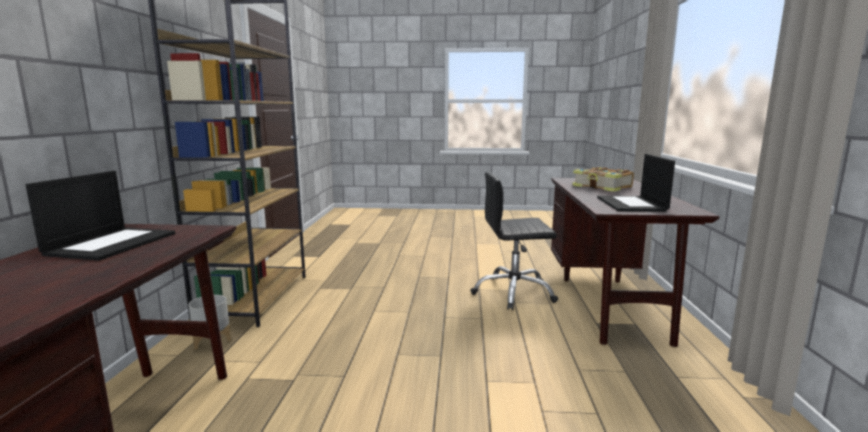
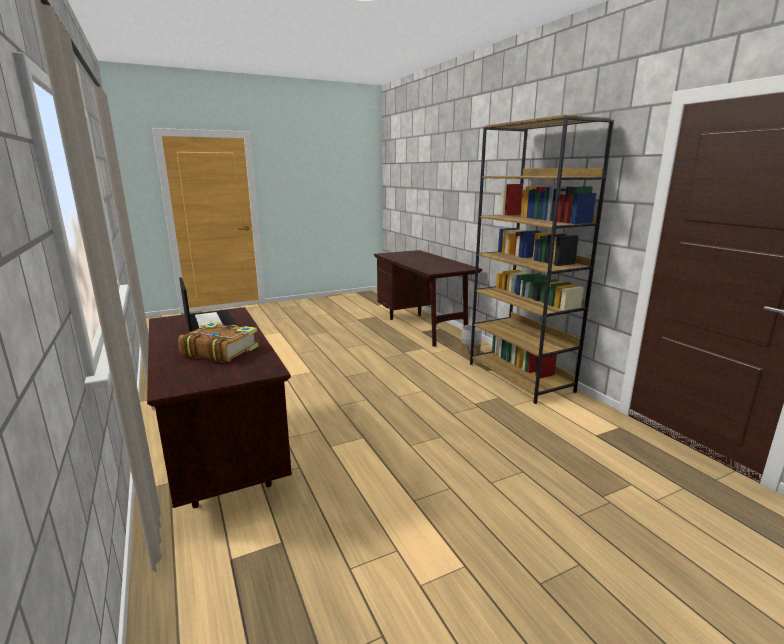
camera: 150 degrees right, 5 degrees up
laptop [26,171,175,261] -> none
black office chair [470,172,558,310] -> none

